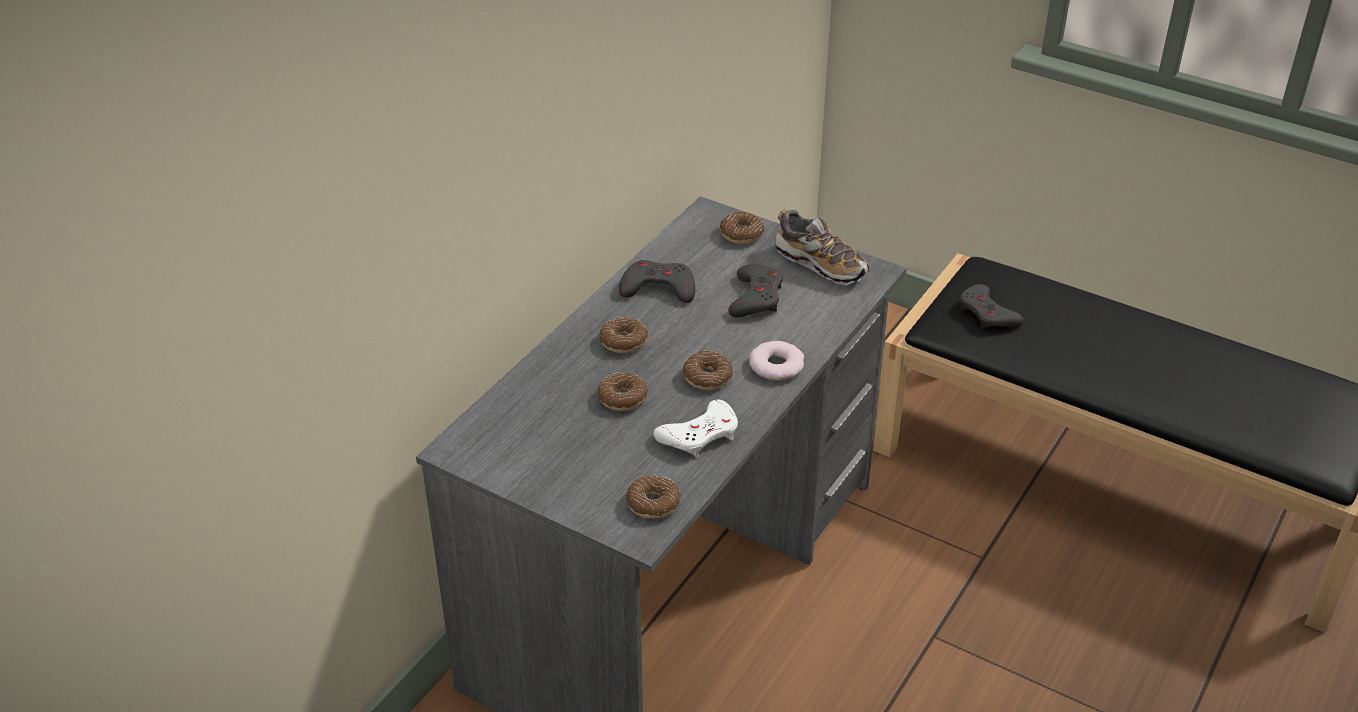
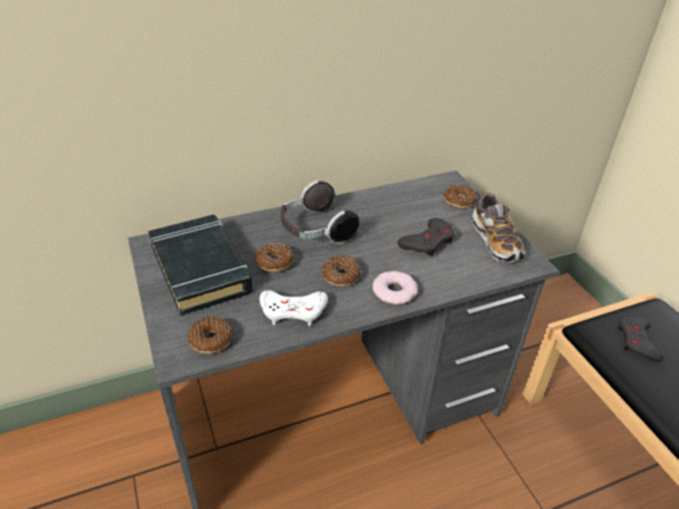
camera: 35 degrees right, 0 degrees up
donut [599,317,648,353] -> headphones [281,180,360,244]
grey game controller [619,260,695,303] -> none
none -> black book [148,215,253,316]

